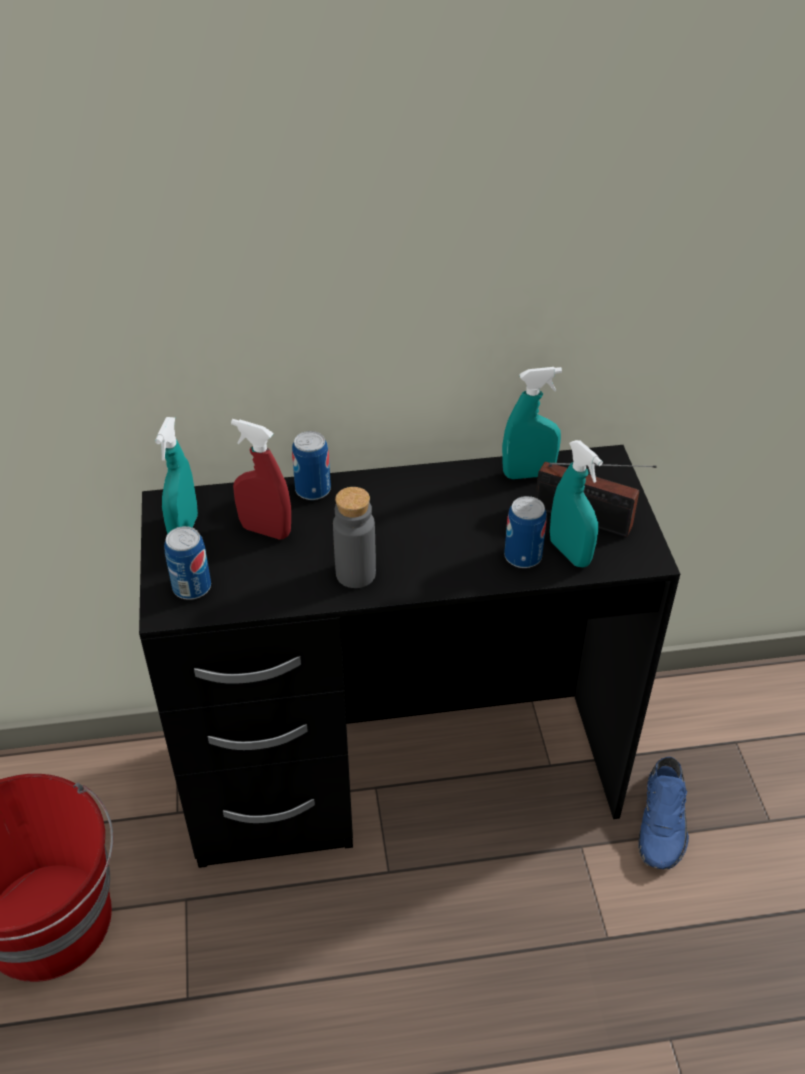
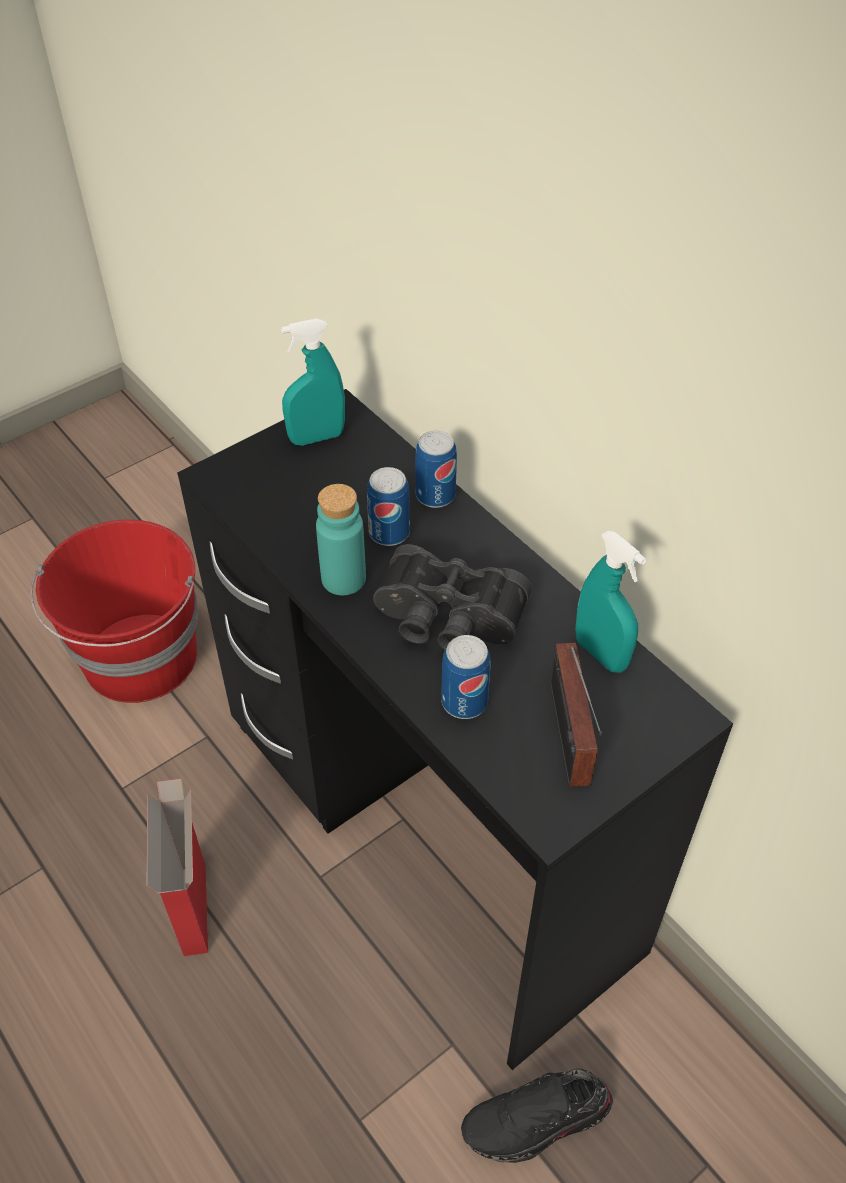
camera: 60 degrees right, 5 degrees up
can [164,526,211,600] -> can moved to [367,467,410,546]
red spray bottle [231,419,291,540] -> none
grey bottle [333,487,376,588] -> turquoise bottle [316,484,366,595]
turquoise spray bottle [550,440,603,567] -> none
blue shoe [638,757,689,869] -> black shoe [461,1068,613,1163]
none -> cardboard box [147,778,208,956]
none -> black binoculars [373,544,531,650]

